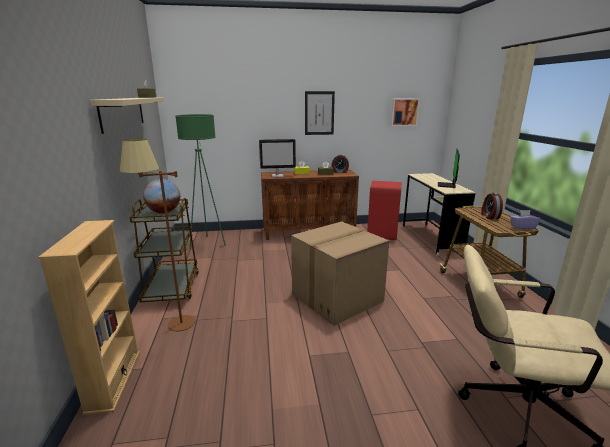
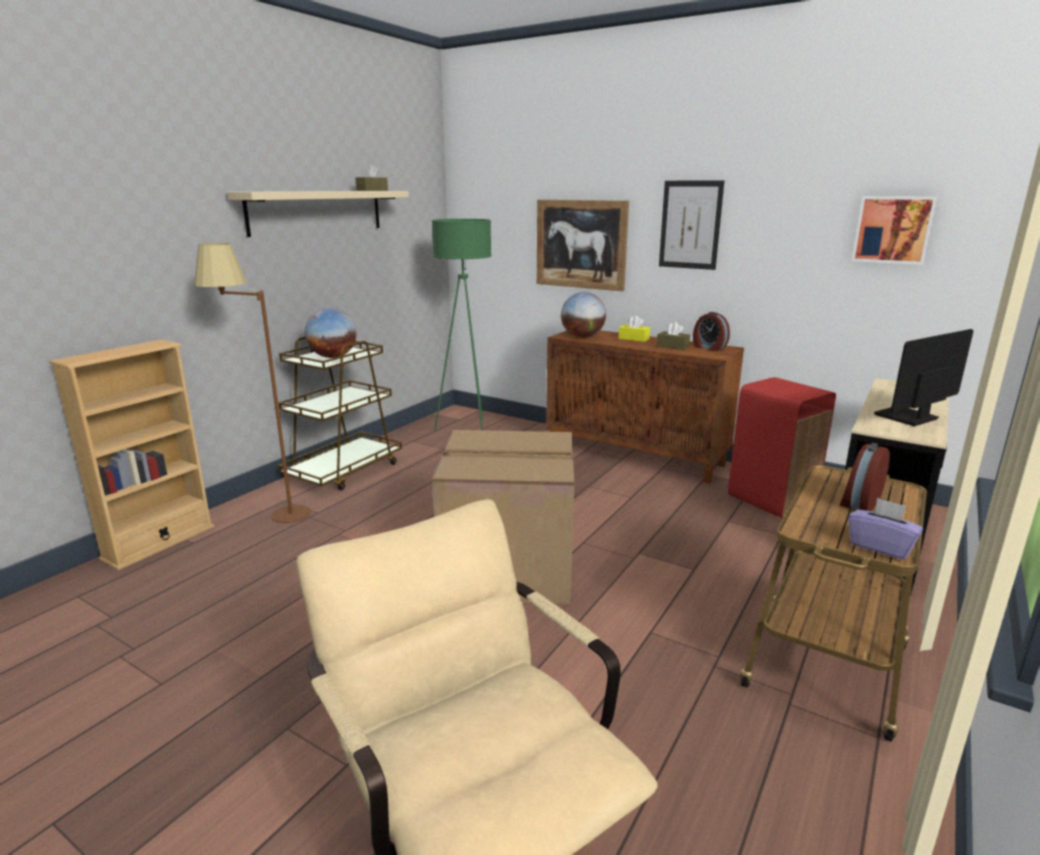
camera: 40 degrees right, 0 degrees up
monitor [259,139,296,178] -> globe [561,292,606,338]
none -> picture [537,200,629,291]

